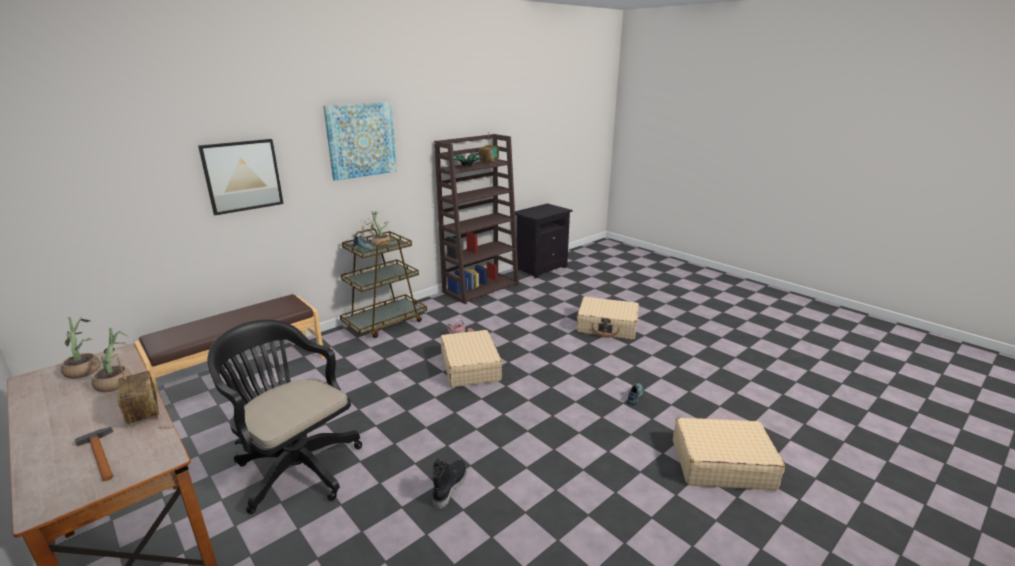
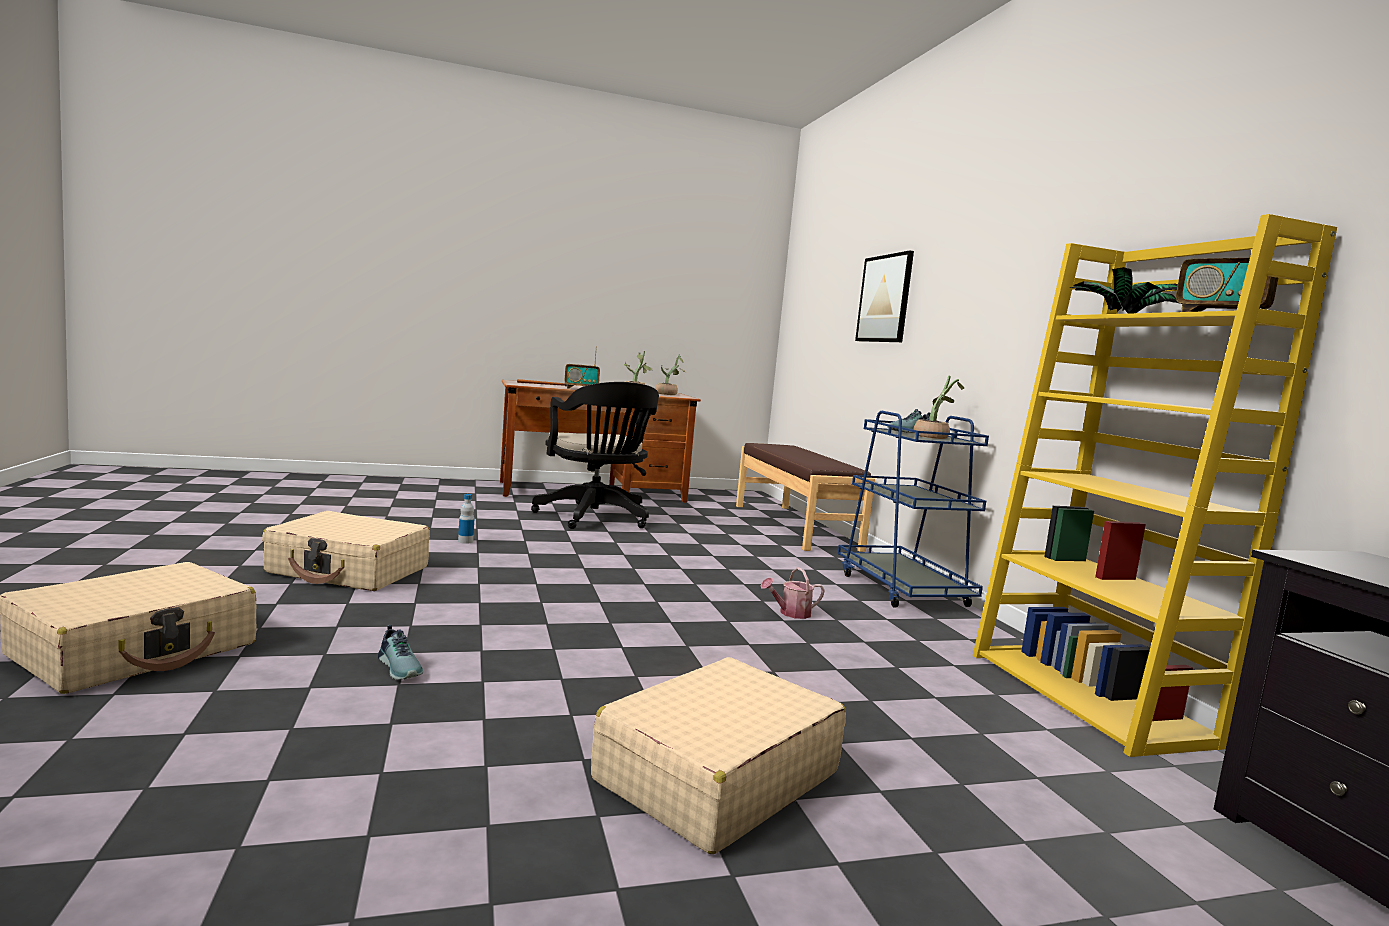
camera: 115 degrees right, 15 degrees down
black office chair [207,320,362,514] -> black office chair turned 90 degrees clockwise [531,382,659,529]
picture [323,102,397,181] -> none
brown cart [340,228,427,338] -> blue cart [838,411,989,607]
black boot [432,458,467,509] -> bottle [458,494,474,544]
brown bookcase [434,134,519,304] -> yellow bookcase [973,214,1337,757]
beige suitcase [440,330,502,387] -> beige suitcase moved to [262,511,430,591]

